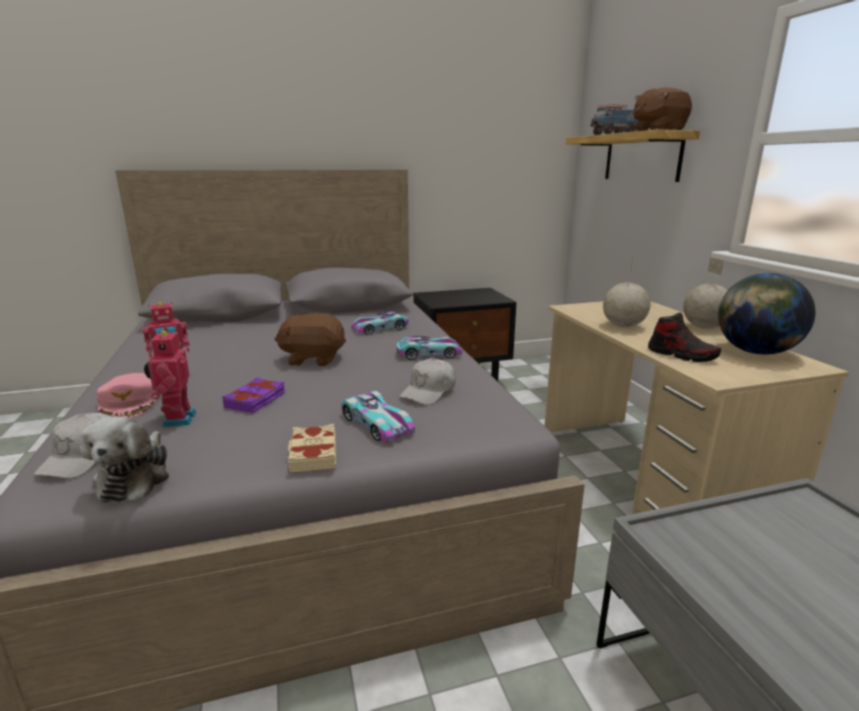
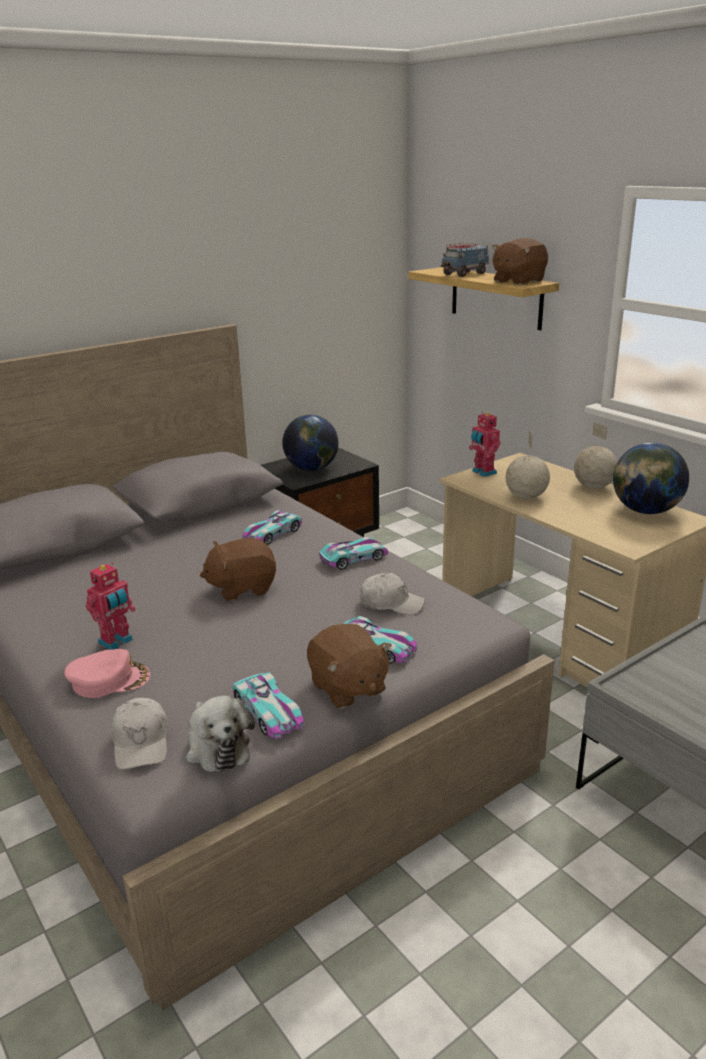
camera: 20 degrees left, 5 degrees up
pink cap [97,373,161,418] -> pink cap turned 60 degrees counterclockwise [65,649,150,698]
toy robot [144,329,196,427] -> toy robot moved to [469,412,501,477]
purple book [222,377,285,413] -> none
beige book [288,424,336,472] -> brown plush toy [307,624,392,709]
white cap [399,358,455,405] -> white cap turned 90 degrees counterclockwise [360,573,425,615]
shoe [648,313,721,362] -> none
none -> toy car [233,672,304,739]
none -> globe [282,415,339,471]

